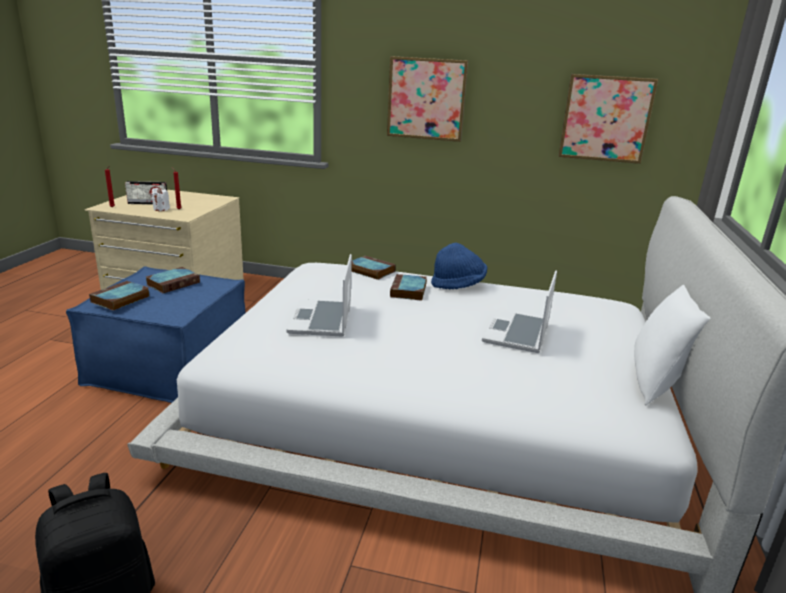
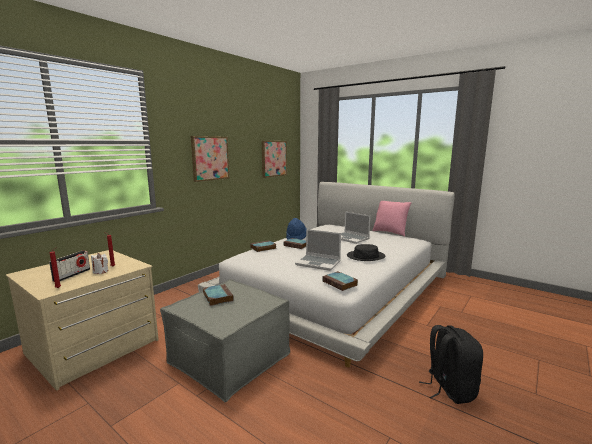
camera: 65 degrees left, 10 degrees down
blue ottoman [66,266,246,403] -> grey ottoman [160,279,290,402]
book [89,281,149,311] -> book moved to [322,271,358,291]
white pillow [634,285,710,406] -> pink pillow [372,201,412,237]
none -> black hat [347,244,386,261]

